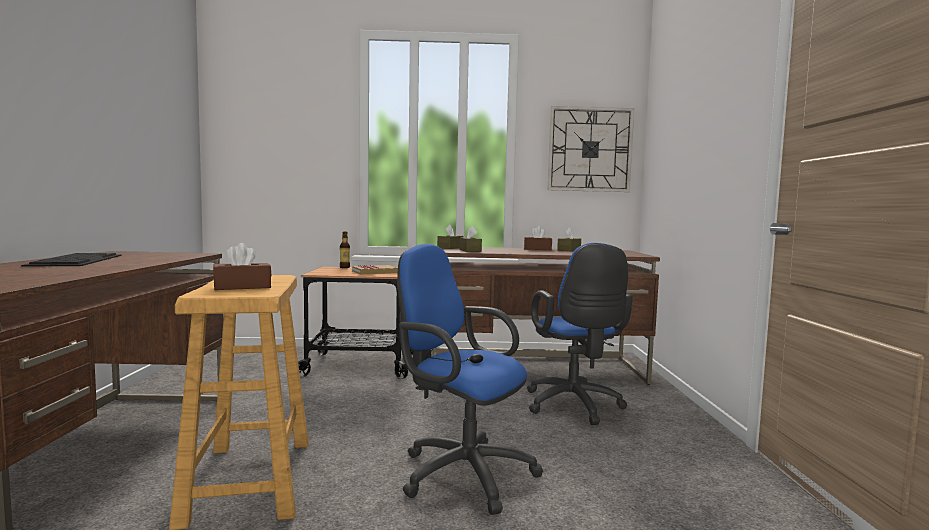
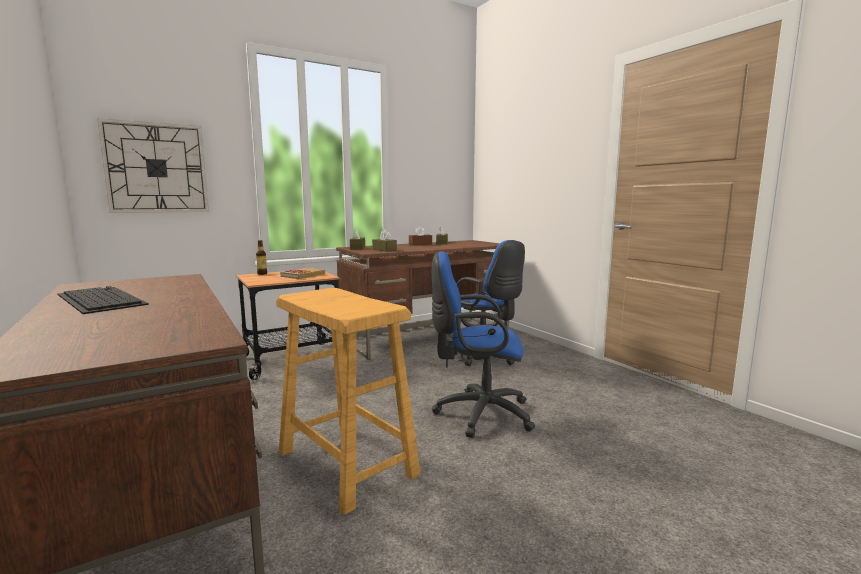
camera: 30 degrees left, 5 degrees up
brown tissue box [213,243,271,290] -> none
wall clock [548,106,634,192] -> wall clock moved to [97,118,209,213]

